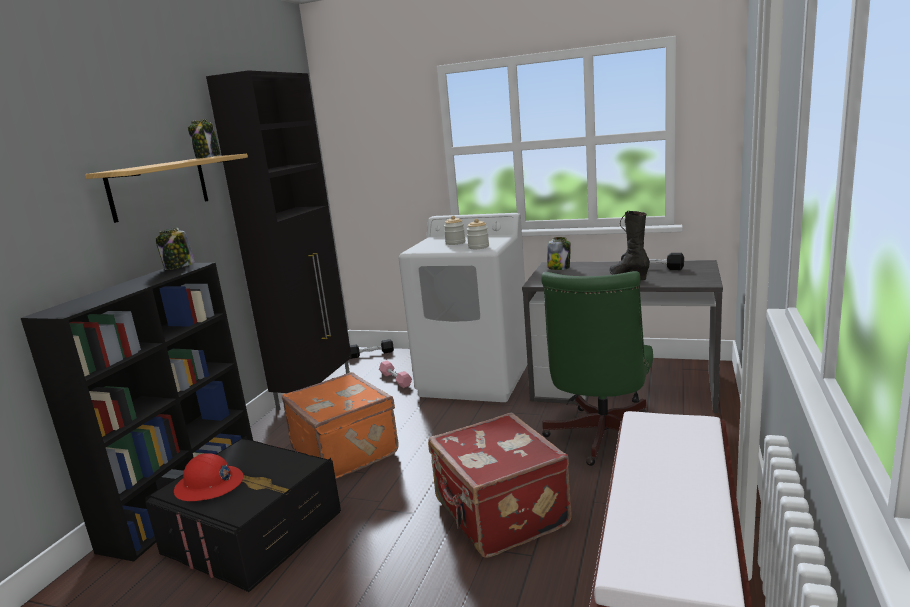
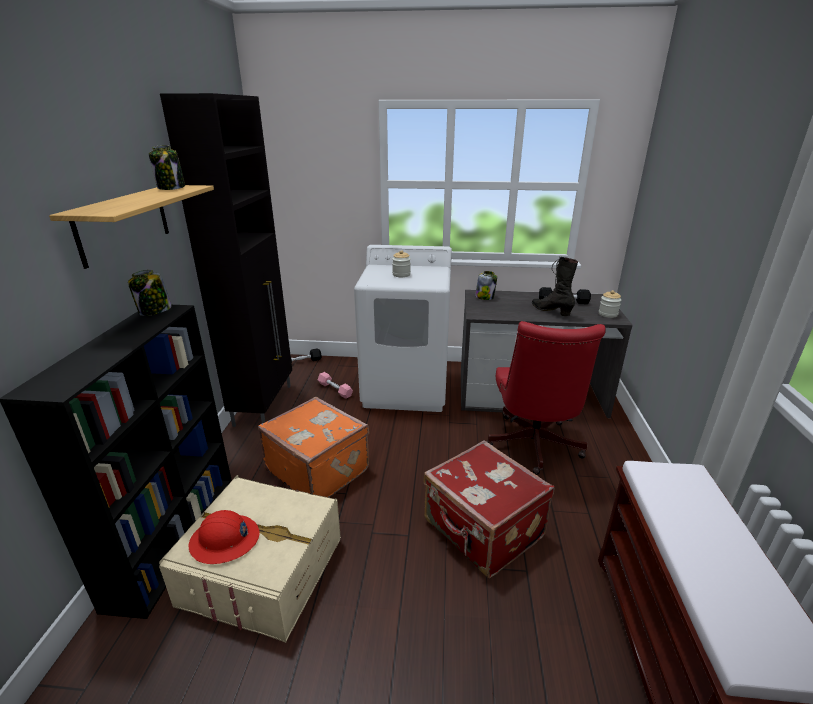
camera: 15 degrees left, 10 degrees up
black storage box [145,436,341,592] -> beige storage box [159,475,341,643]
jar [466,219,489,249] -> jar moved to [599,290,621,318]
green office chair [541,271,653,466] -> red office chair [487,321,606,475]

